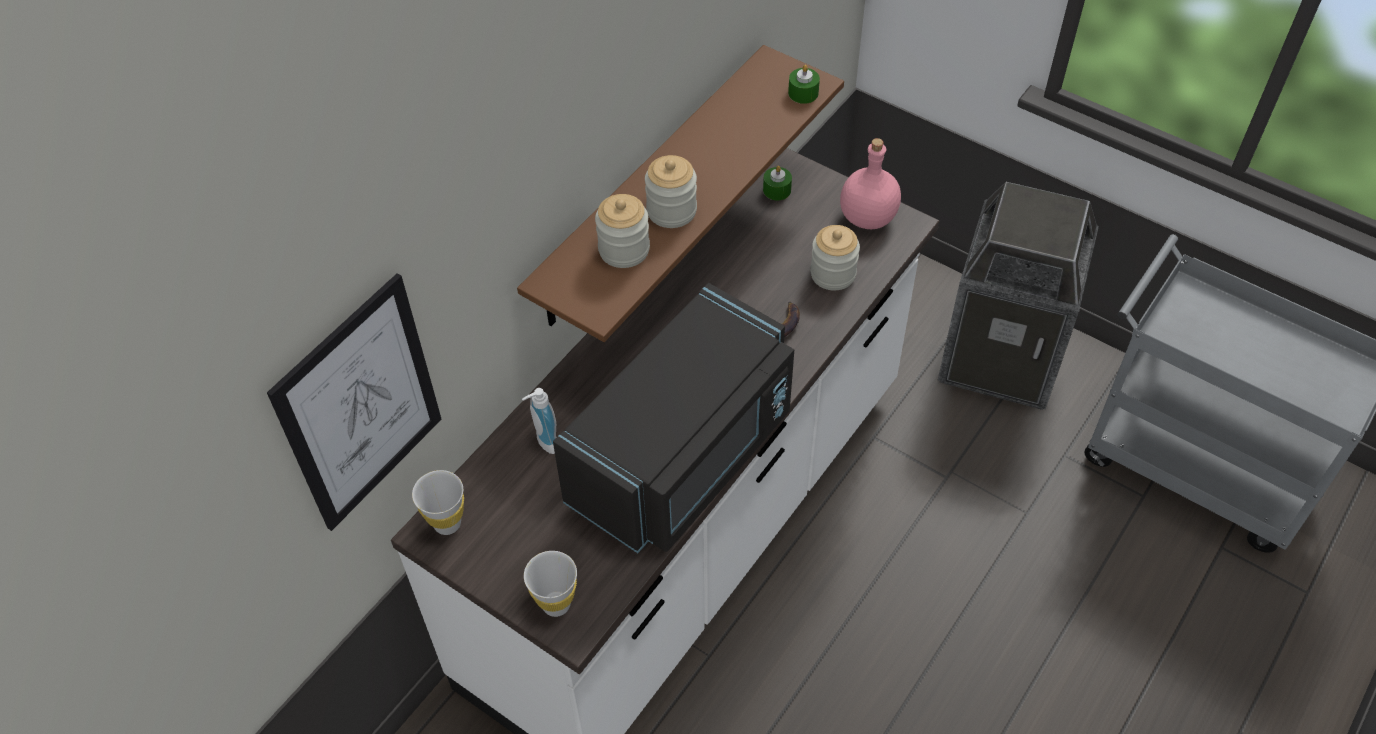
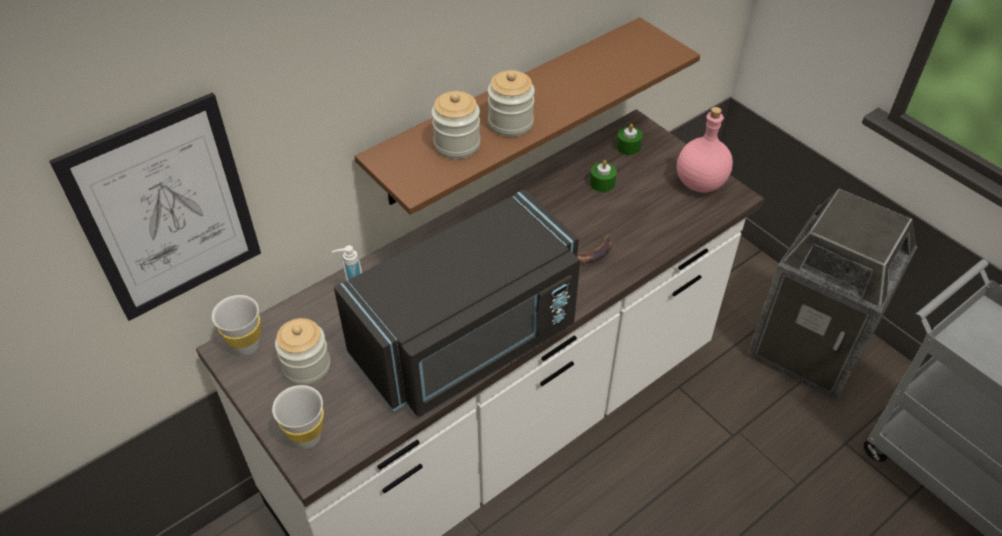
camera: 15 degrees right, 5 degrees down
green candle [788,65,820,104] -> green candle moved to [590,160,617,192]
jar [810,225,860,290] -> jar moved to [275,318,330,385]

